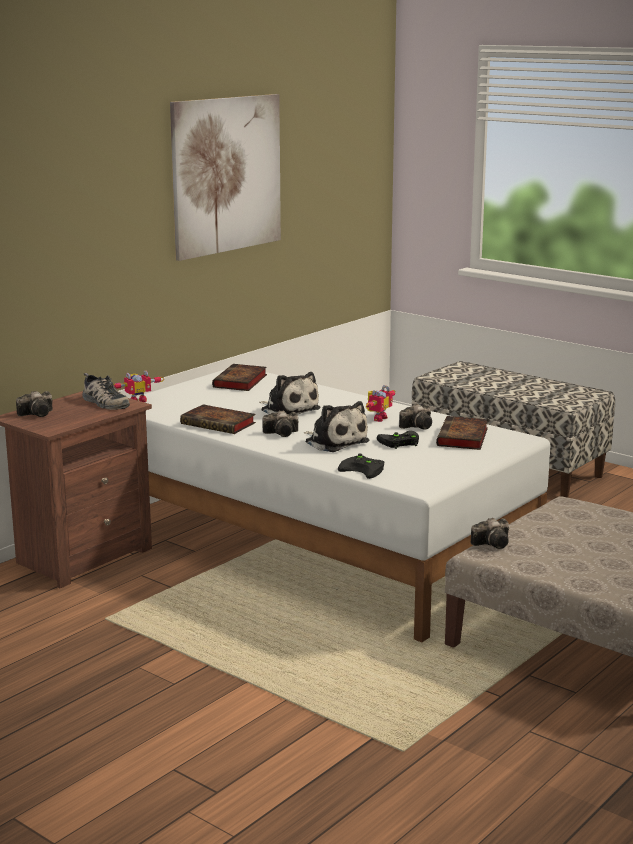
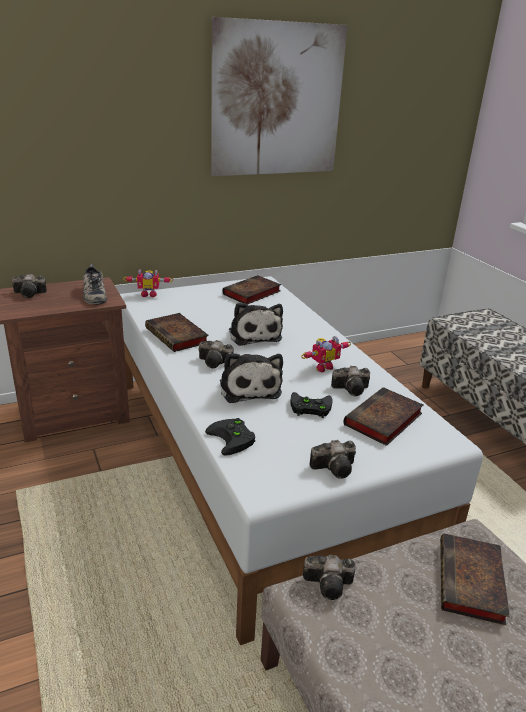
camera: 25 degrees right, 10 degrees up
none -> camera [310,440,356,479]
none -> book [440,533,510,625]

